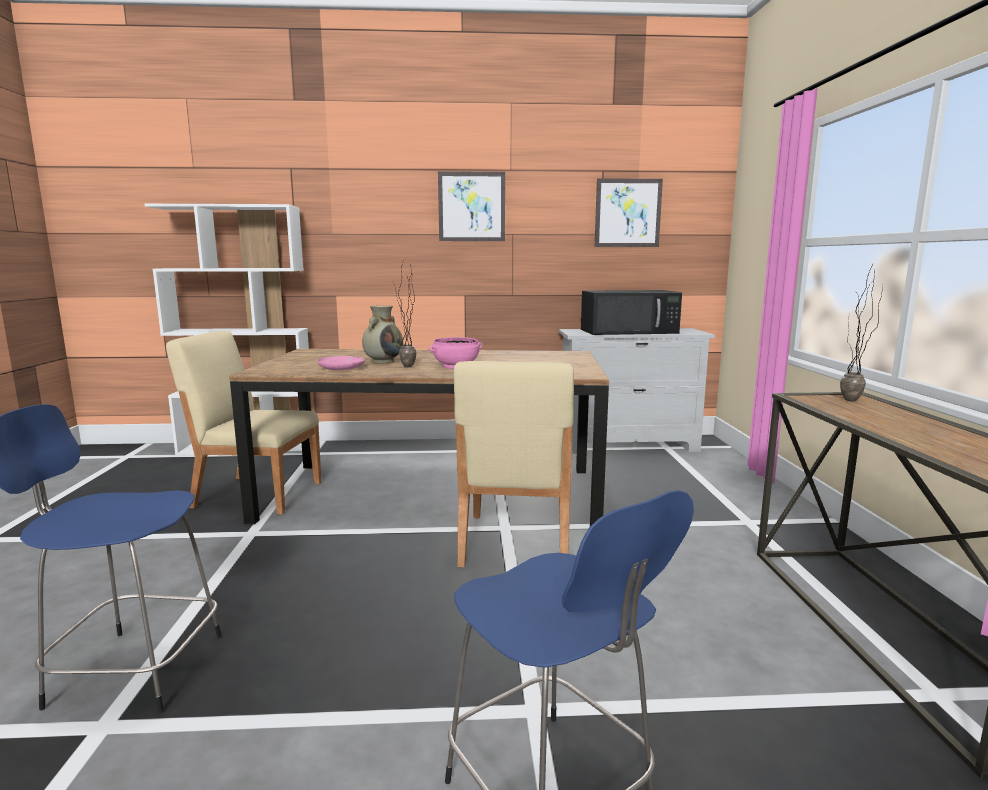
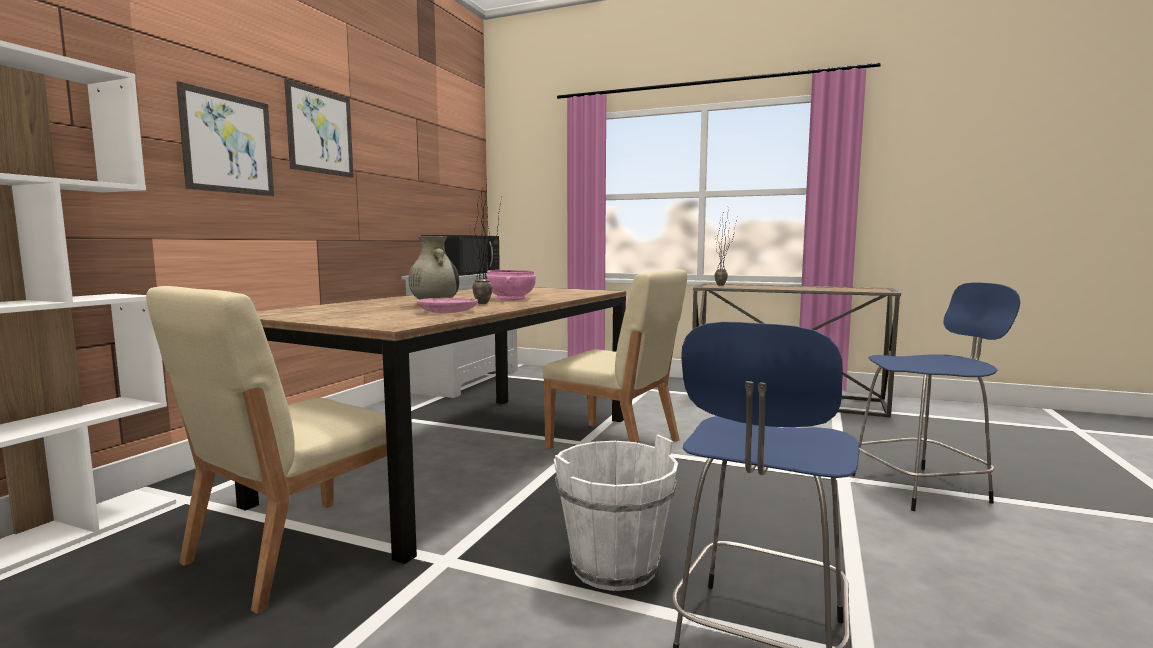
camera: 65 degrees left, 5 degrees down
picture [595,178,663,247] -> picture moved to [176,81,274,196]
none -> white bucket [554,435,678,591]

